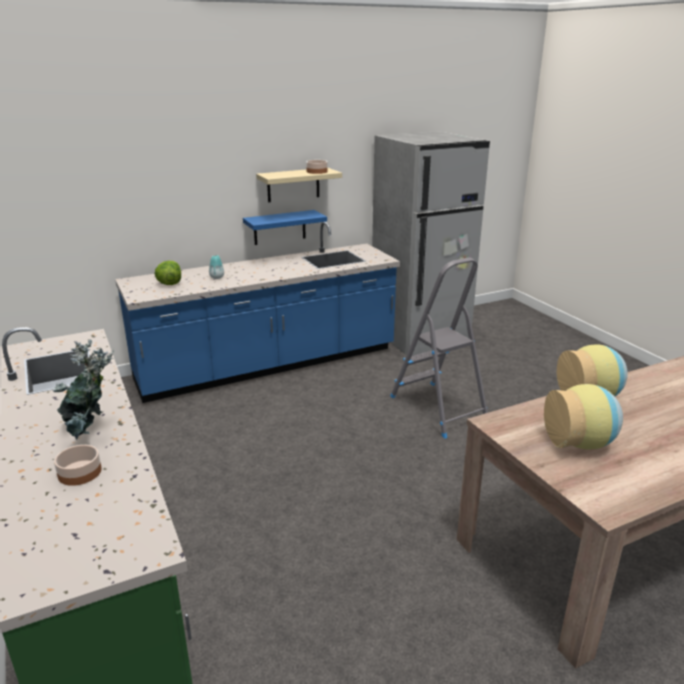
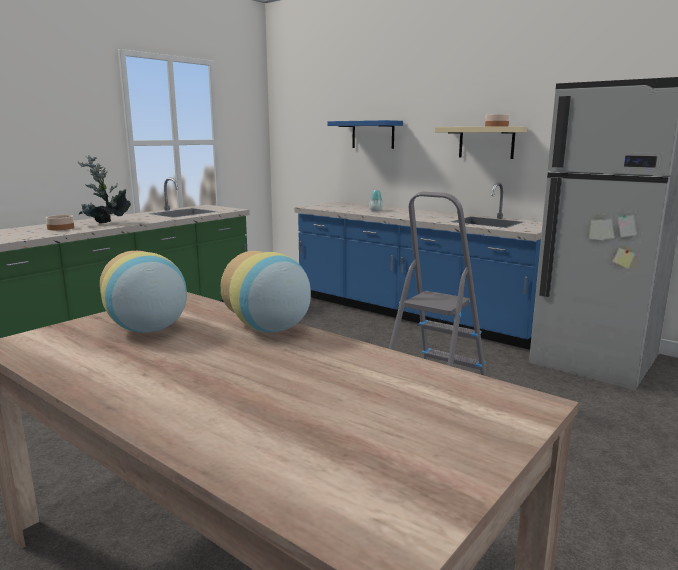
camera: 65 degrees right, 10 degrees down
lettuce [155,261,181,285] -> none
blue shelf [243,210,327,245] -> blue shelf moved to [327,120,403,149]

